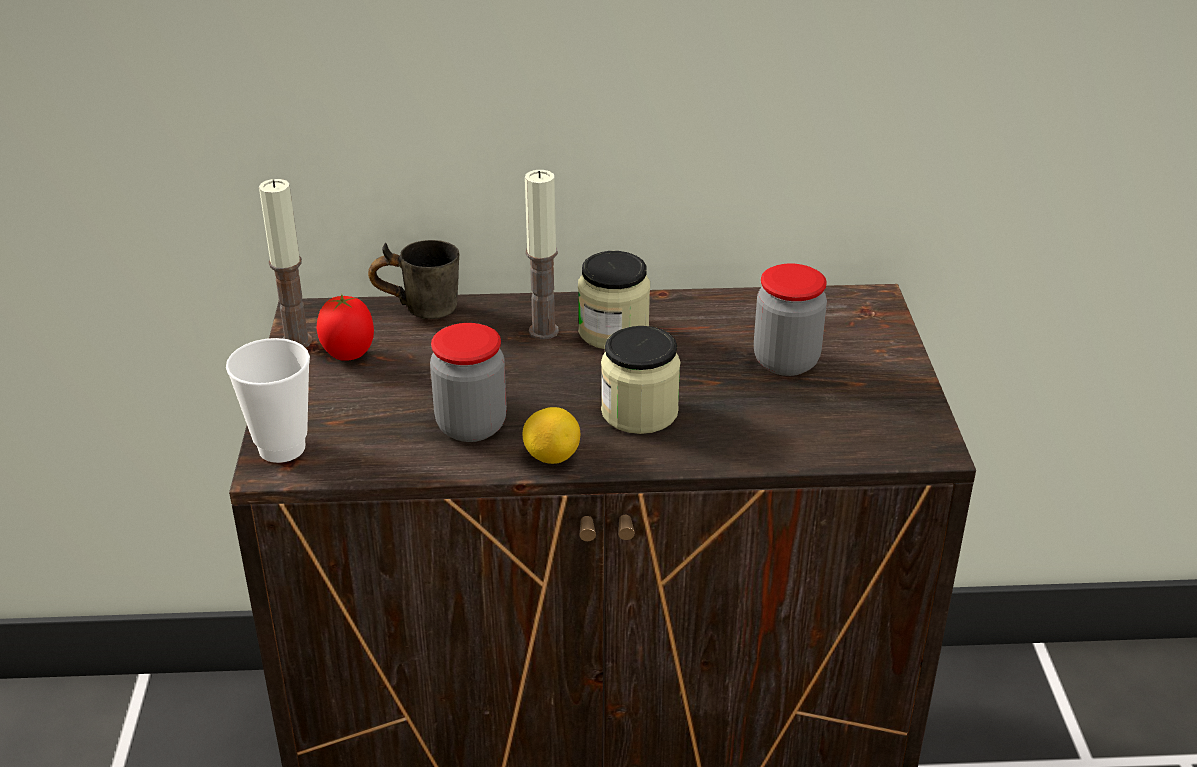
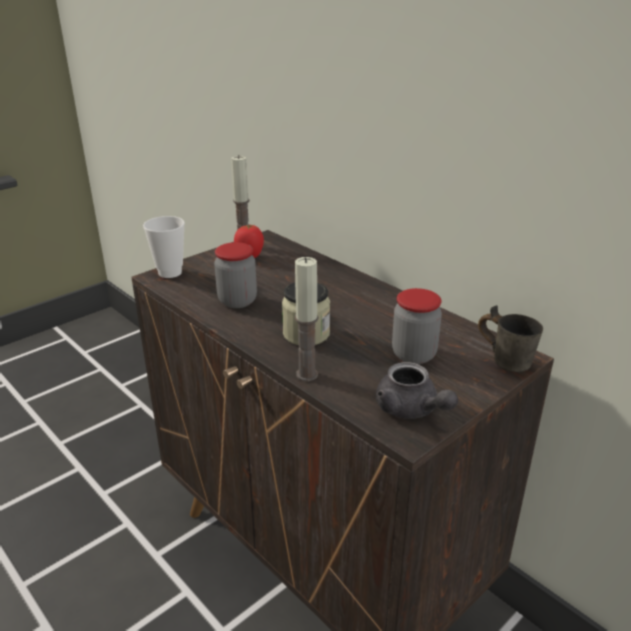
camera: 50 degrees right, 5 degrees down
grey mug [368,240,459,319] -> grey mug moved to [478,305,543,373]
lemon [522,407,580,464] -> none
candle [525,170,559,340] -> candle moved to [295,257,318,381]
jar [578,251,650,349] -> none
none -> grey teapot [376,362,458,419]

